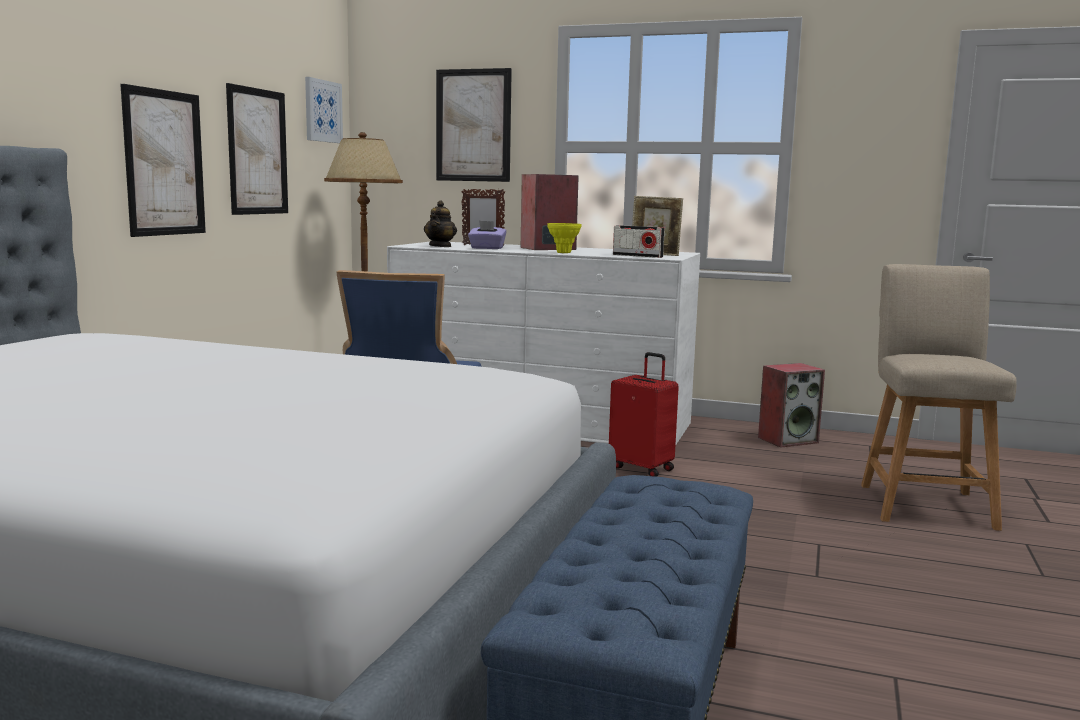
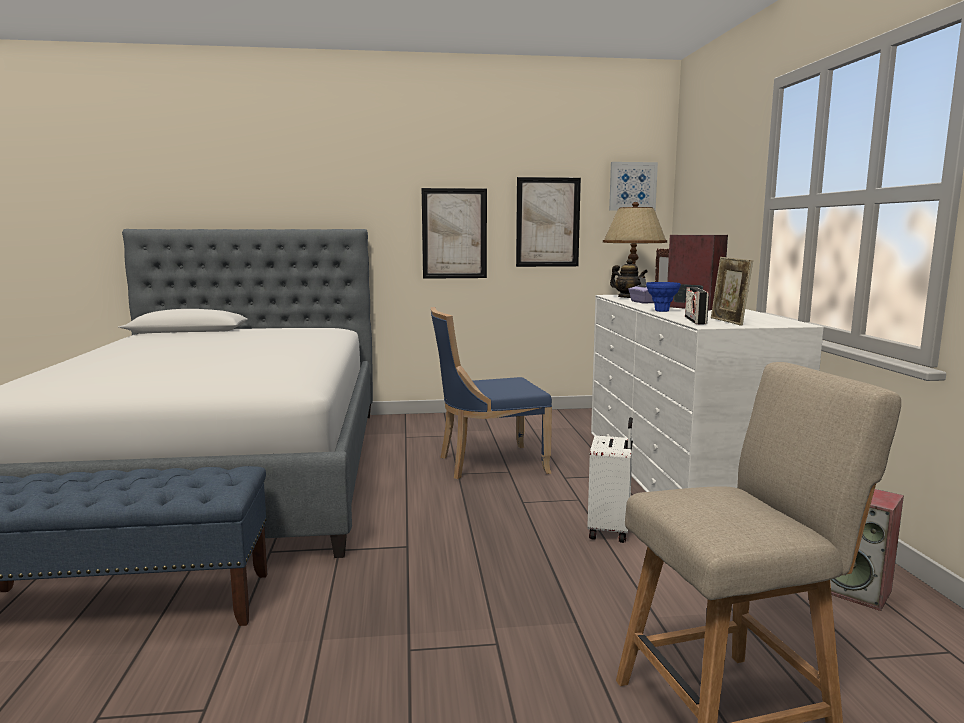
camera: 65 degrees right, 0 degrees up
teapot [424,200,457,247] -> teapot turned 120 degrees counterclockwise [610,259,648,298]
picture [436,68,512,182] -> none
yellow vase [547,223,582,253] -> blue vase [646,282,681,312]
red suitcase [609,352,679,477] -> white suitcase [587,417,633,543]

